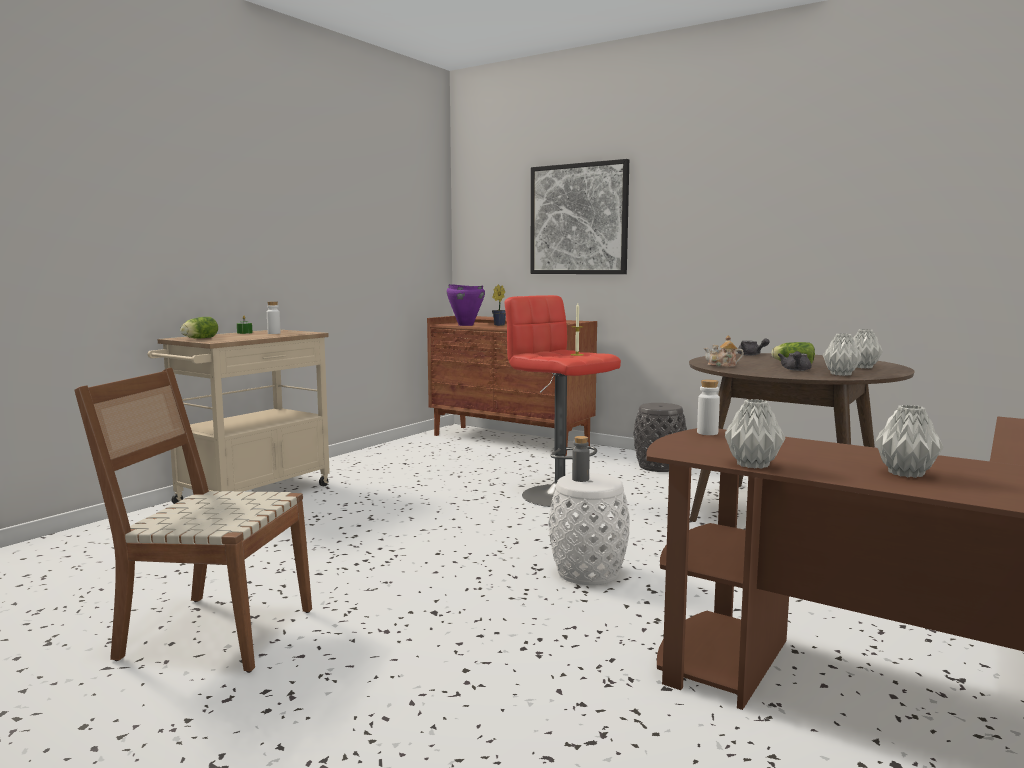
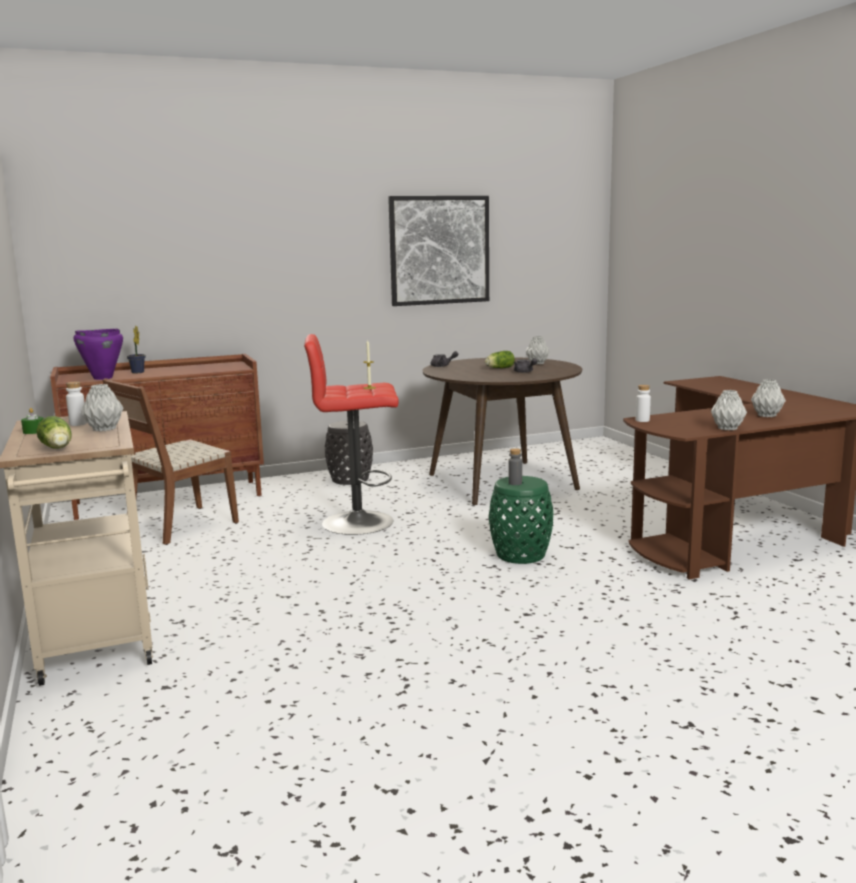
camera: 55 degrees left, 5 degrees up
chair [74,368,312,673] -> chair moved to [102,378,239,545]
picture [530,159,629,274] -> picture moved to [388,196,489,306]
white stool [549,473,630,585] -> green stool [489,476,553,564]
teapot [704,336,744,367] -> none
grey vase [823,333,862,376] -> grey vase moved to [81,384,123,432]

